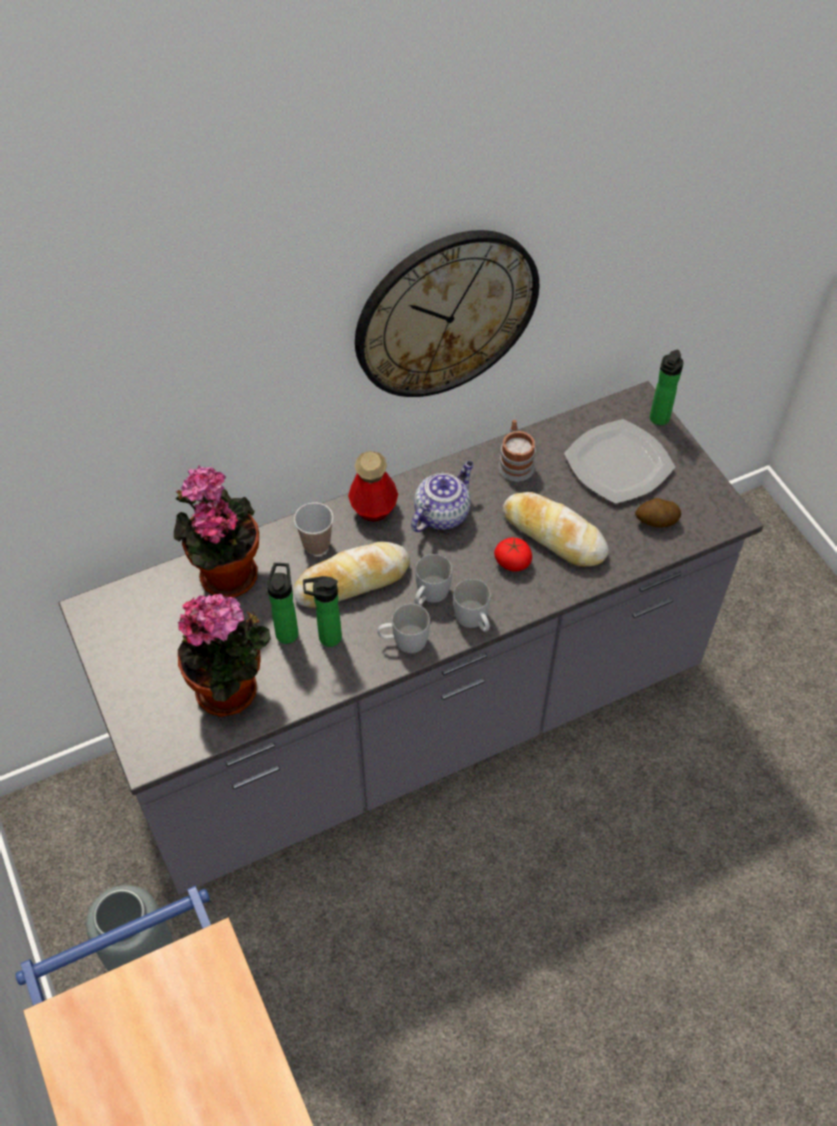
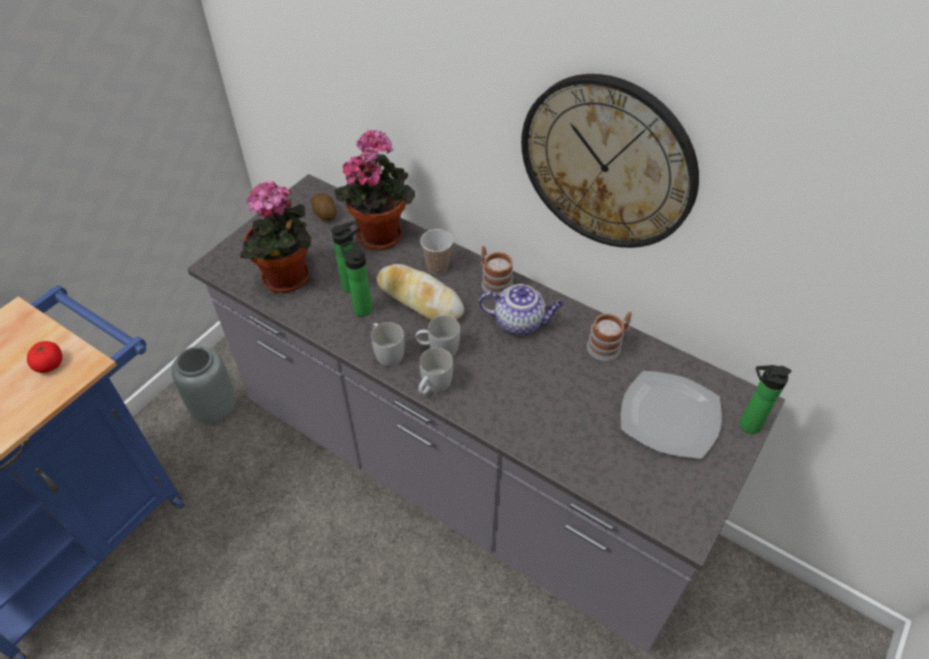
camera: 60 degrees right, 5 degrees down
bottle [348,451,398,522] -> mug [481,246,513,295]
tomato [494,537,532,571] -> tomato moved to [27,341,62,373]
bread [503,492,609,567] -> none
potato [635,498,681,528] -> potato moved to [311,193,337,221]

